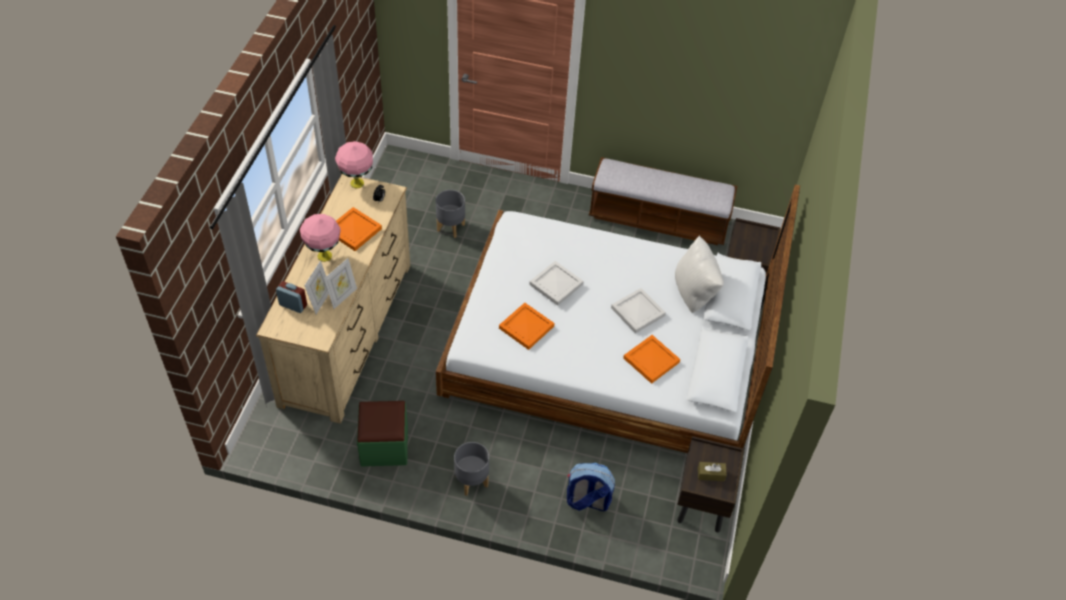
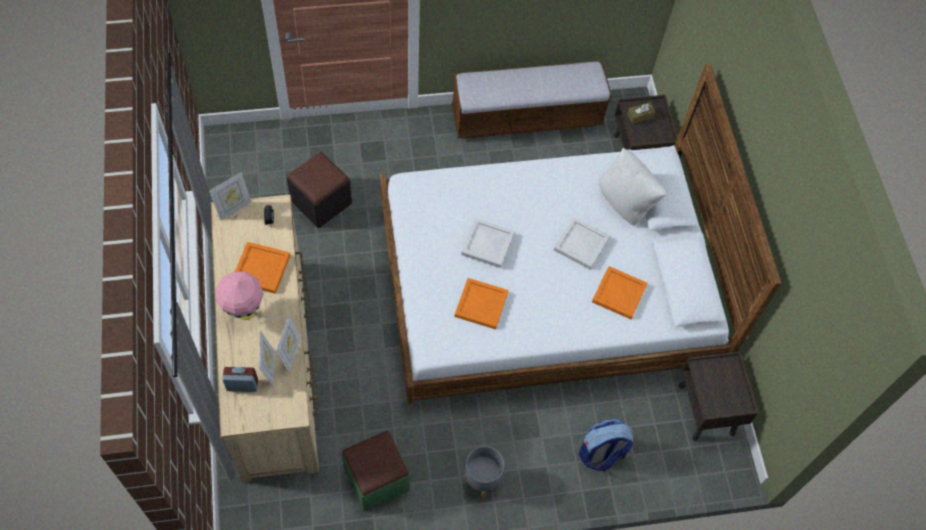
camera: 25 degrees left, 10 degrees up
pink table lamp [335,141,373,188] -> picture frame [209,172,251,221]
grey planter [436,190,465,238] -> black ottoman [287,152,352,228]
brown tissue box [698,462,727,481] -> brown tissue box moved to [627,102,656,124]

